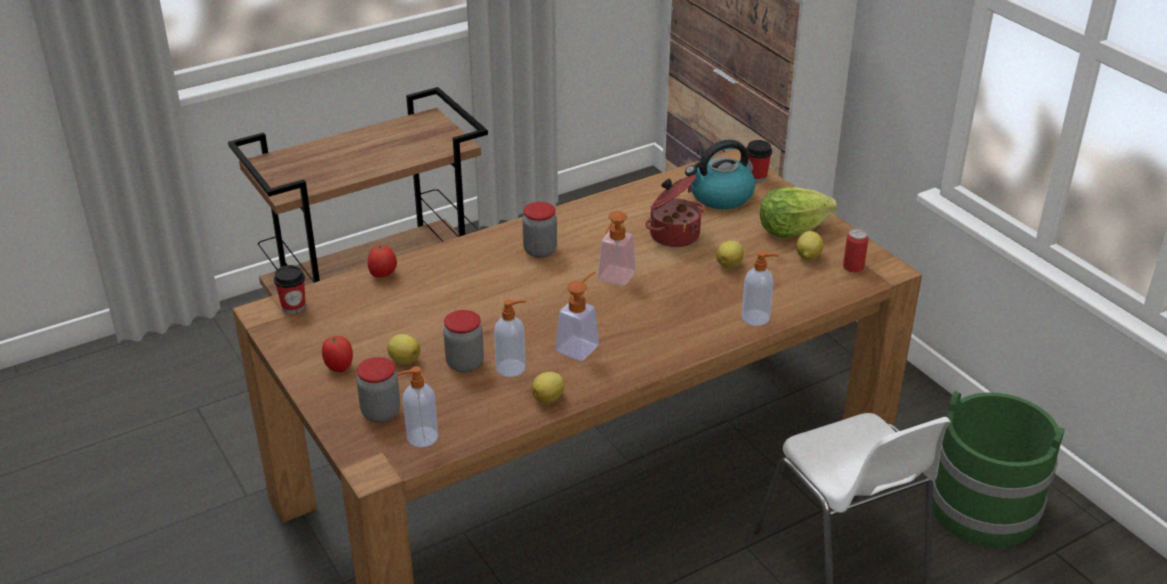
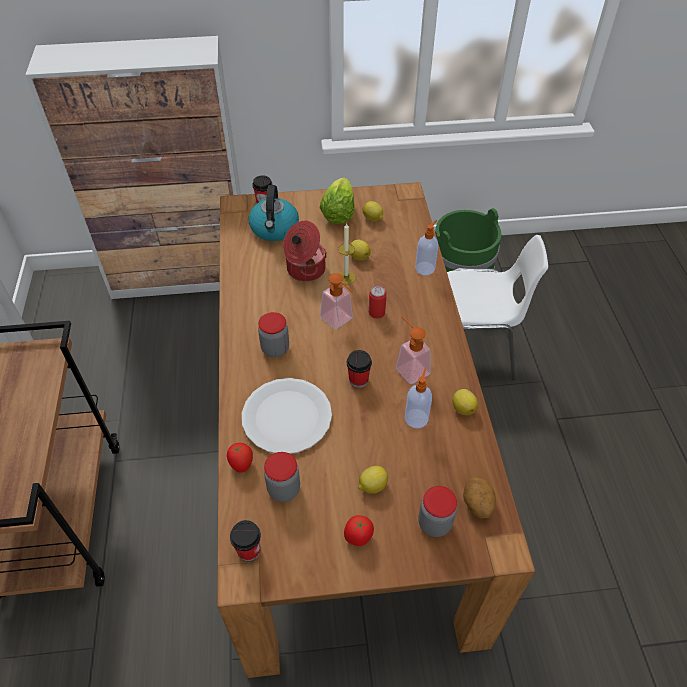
camera: 65 degrees left, 15 degrees up
soap dispenser [397,366,438,447] -> potato [463,476,496,518]
jar [443,310,484,373] -> jar moved to [264,452,300,502]
can [843,228,868,273] -> can moved to [369,286,387,319]
none -> white plate [242,378,332,454]
none -> candle [338,223,356,284]
none -> cup [347,350,372,388]

